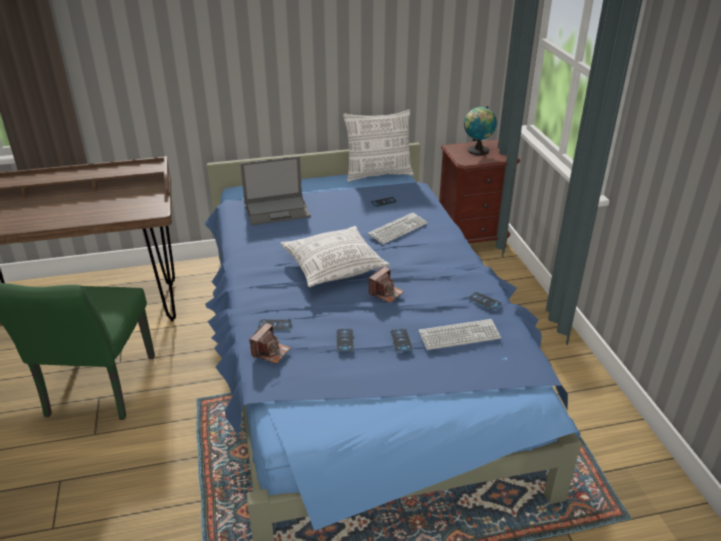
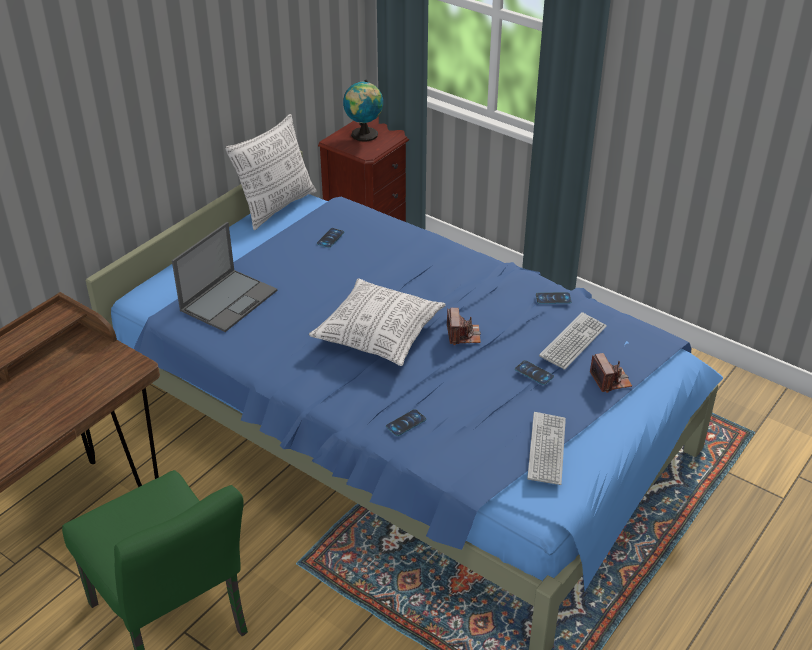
camera: 40 degrees left, 5 degrees up
camera [249,323,291,364] -> camera moved to [590,353,632,393]
phone [336,329,354,351] -> none
keyboard [368,213,428,244] -> keyboard moved to [527,412,566,485]

